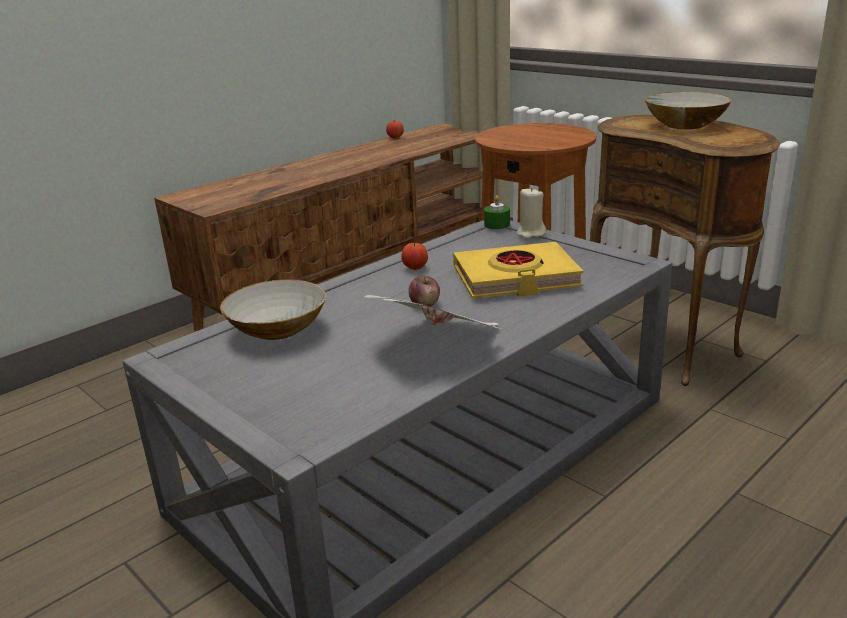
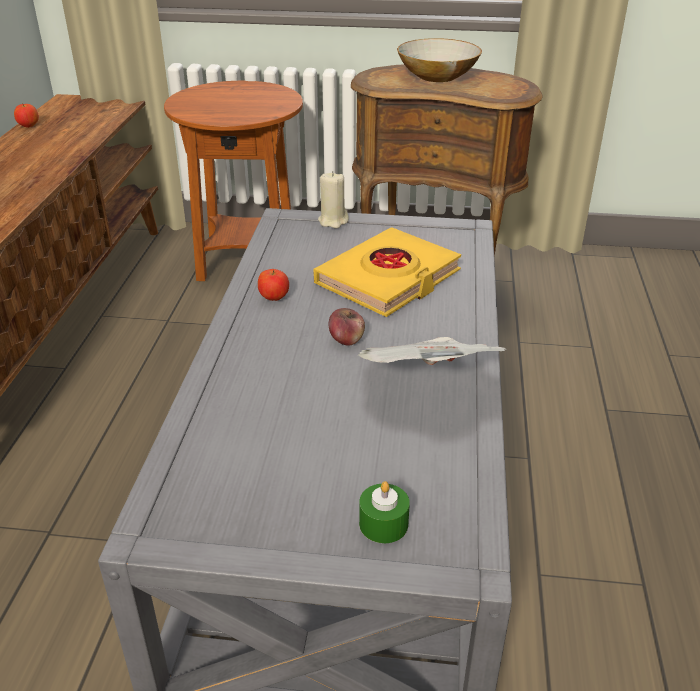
camera: 40 degrees left, 10 degrees up
bowl [220,280,326,340] -> none
green candle [484,195,510,229] -> green candle moved to [359,481,410,543]

